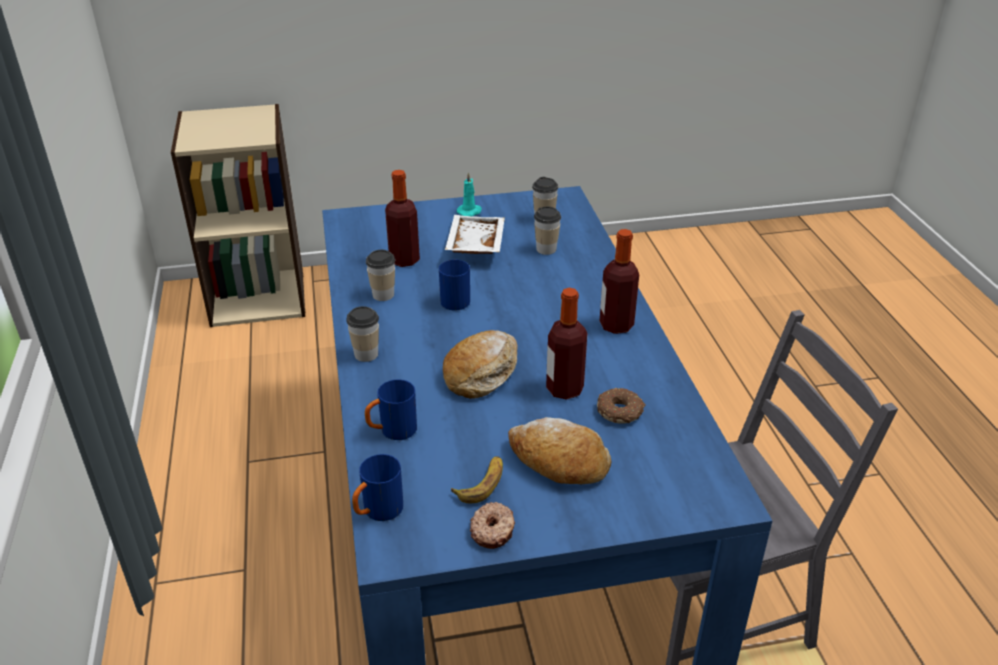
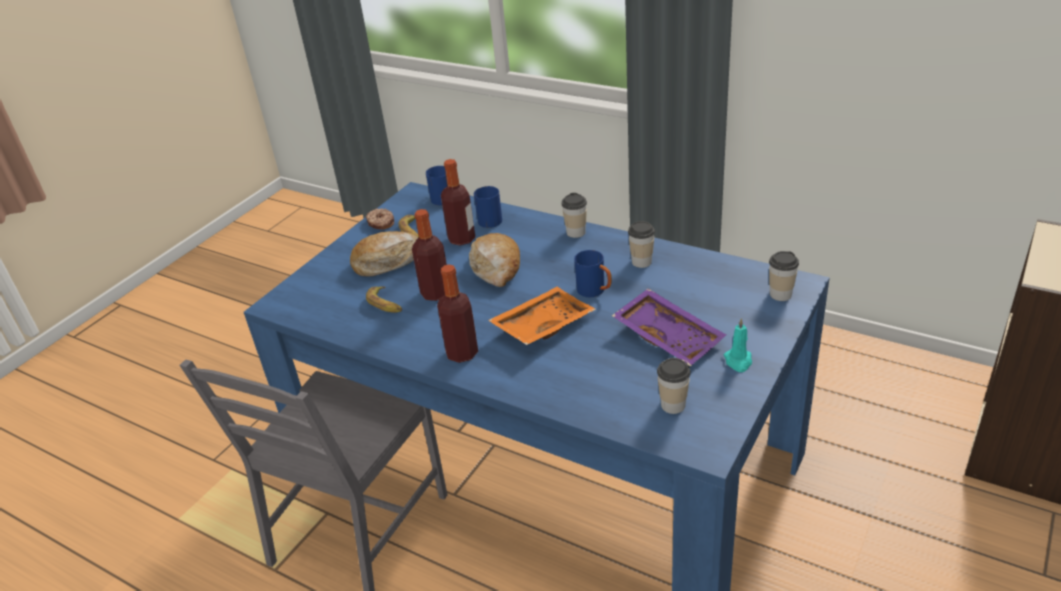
camera: 135 degrees right, 0 degrees up
bottle [385,170,420,267] -> bottle moved to [441,159,475,246]
white tray [445,215,505,254] -> purple tray [612,288,726,366]
cup [534,207,561,255] -> cup moved to [769,251,799,301]
donut [597,388,646,424] -> banana [366,286,402,313]
none -> orange tray [488,287,596,345]

